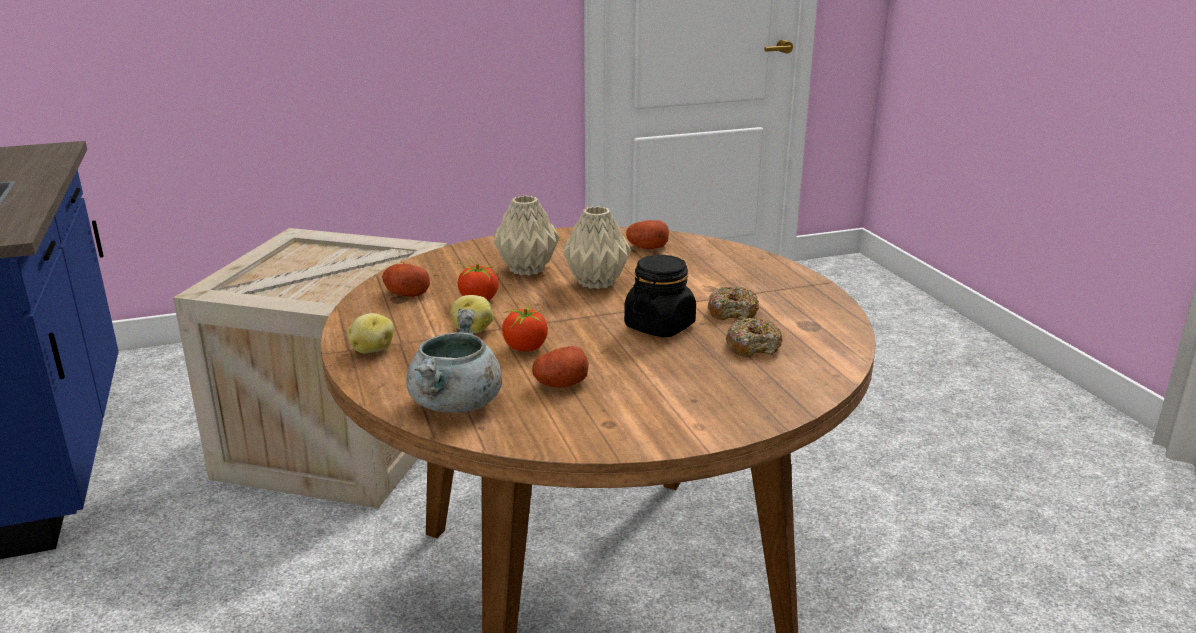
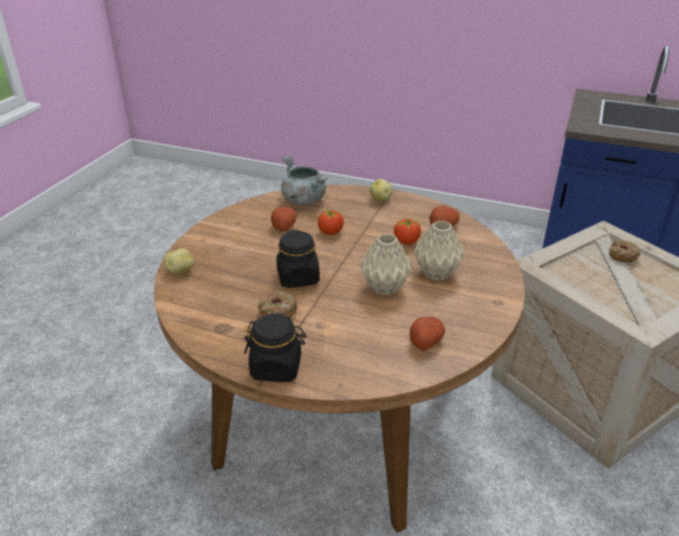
camera: 130 degrees right, 10 degrees up
potato [450,295,494,333] -> potato moved to [164,248,194,274]
donut [726,318,782,357] -> donut moved to [609,240,640,262]
none -> black jar [244,314,306,382]

